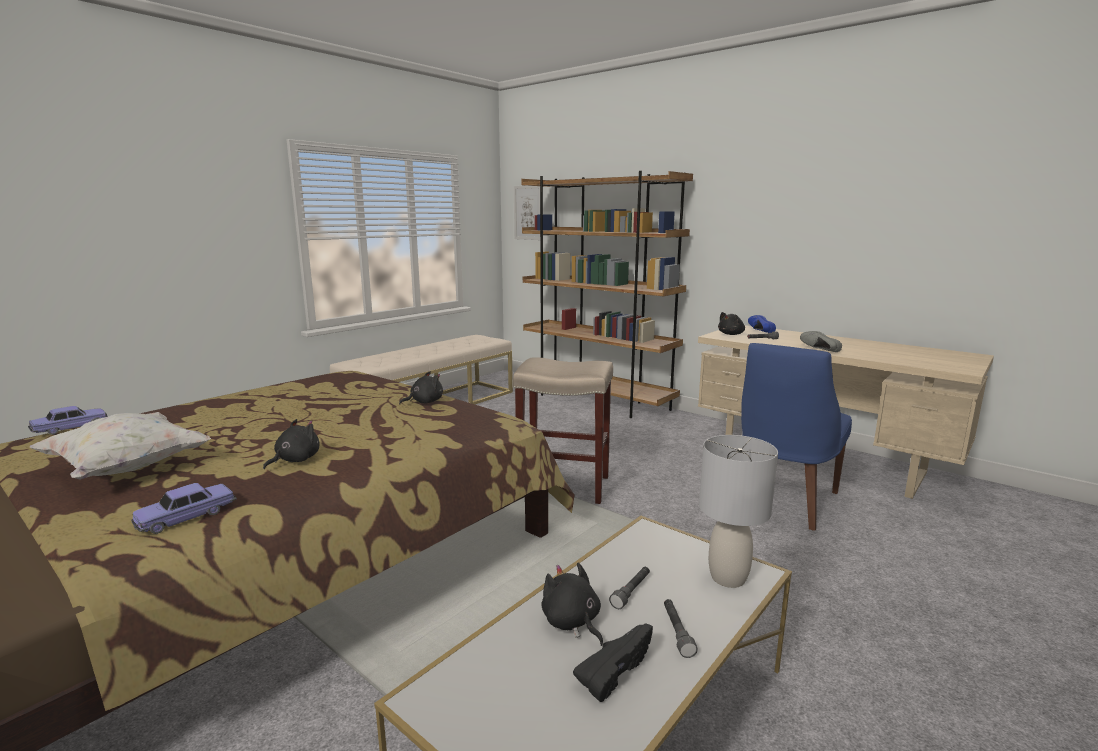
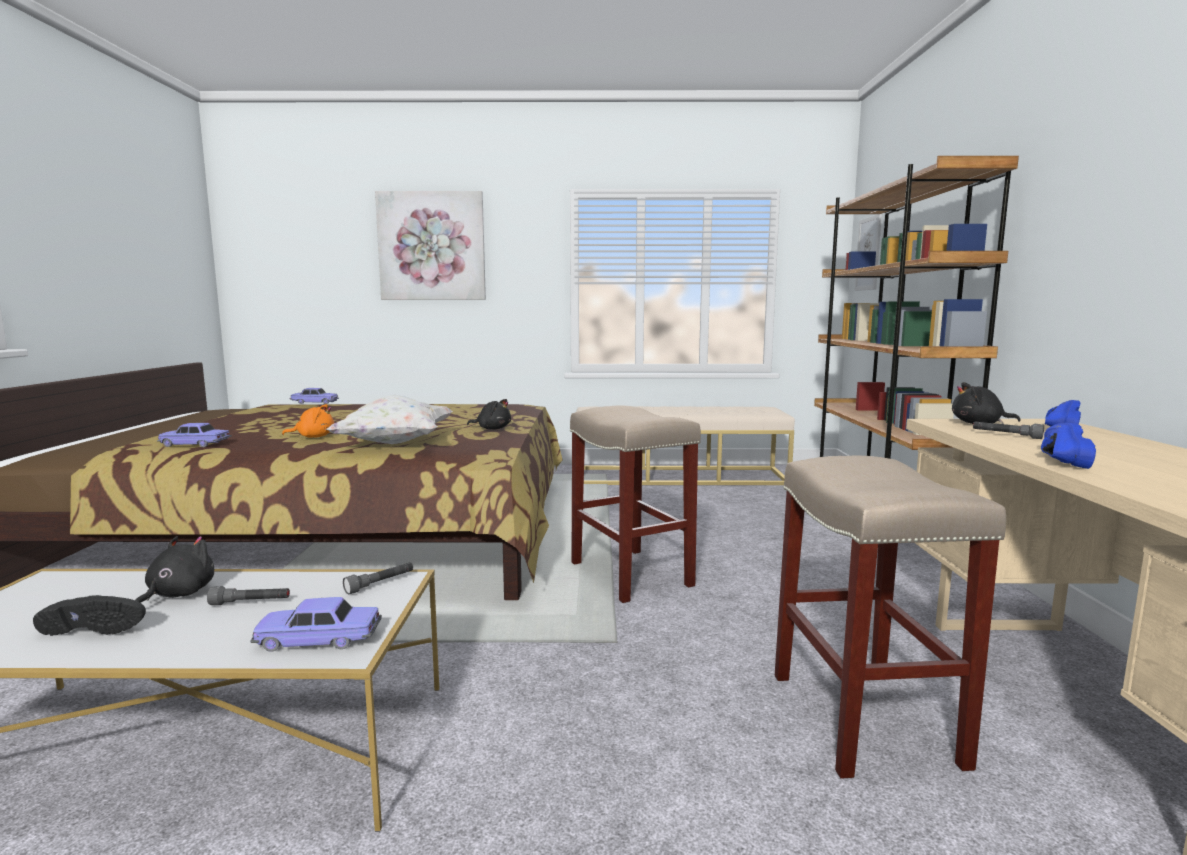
camera: 50 degrees right, 5 degrees down
white pillow [30,412,211,480] -> white pillow moved to [326,395,453,444]
black plush toy [263,419,319,469] -> orange plush toy [282,404,334,438]
grey flashlight [664,599,698,658] -> grey flashlight moved to [343,562,413,594]
grey table lamp [699,435,778,588] -> toy car [250,597,382,652]
blue chair [741,343,852,531] -> beige stool [775,456,1006,779]
grey shoe [800,331,842,352] -> blue shoe [1041,423,1096,469]
none -> picture [375,191,486,300]

